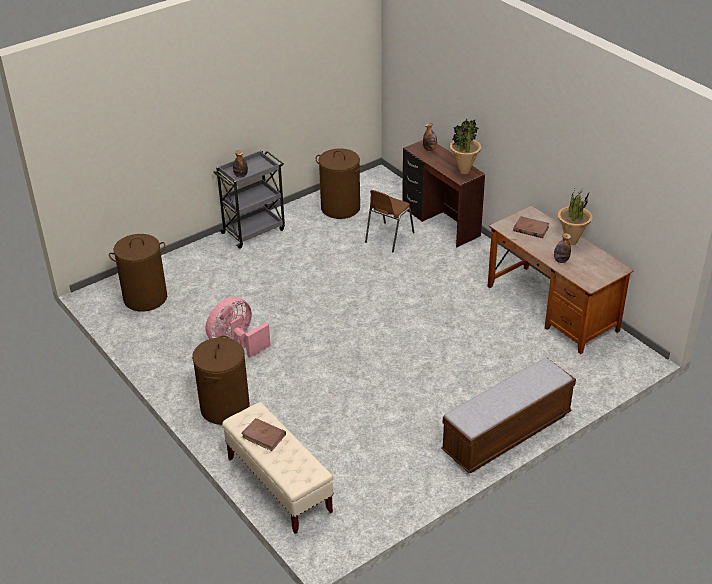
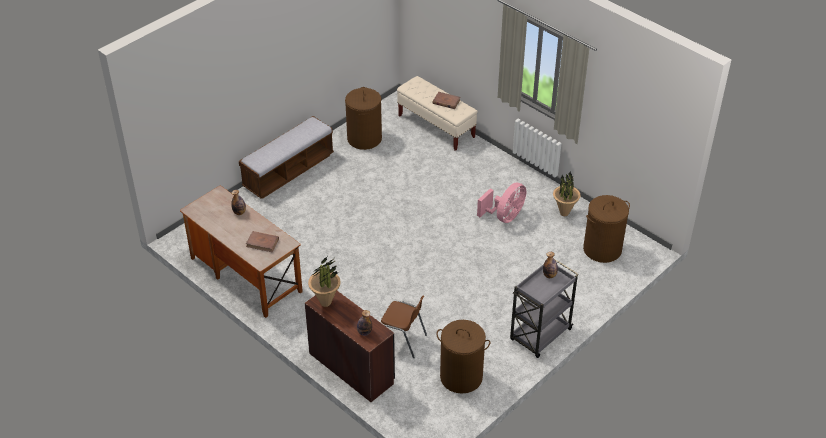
camera: 170 degrees right, 5 degrees up
brown laundry basket [192,336,250,425] -> brown laundry basket moved to [345,87,382,150]
brown chair [365,190,414,253] -> brown chair turned 90 degrees clockwise [381,296,427,358]
potted plant [558,187,593,245] -> potted plant moved to [553,172,581,216]

